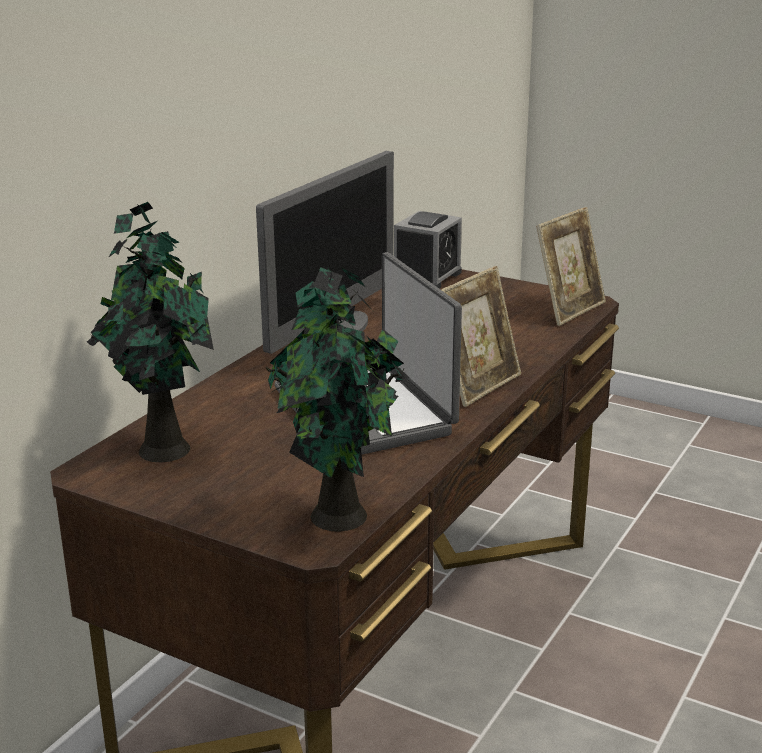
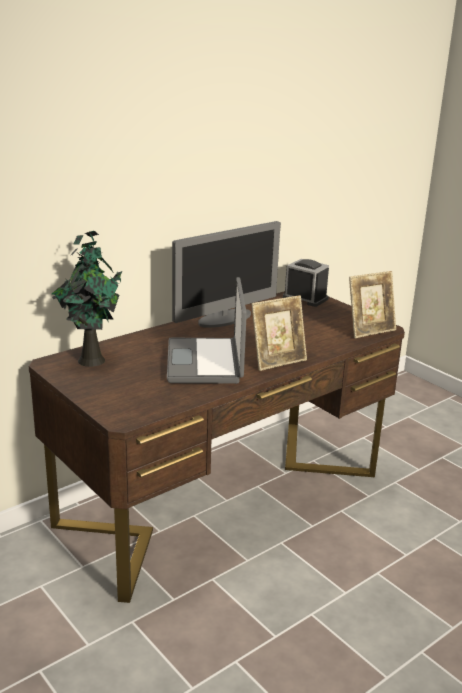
camera: 20 degrees right, 0 degrees up
potted plant [265,267,409,532] -> none
alarm clock [394,211,462,288] -> alarm clock turned 105 degrees counterclockwise [283,259,329,307]

